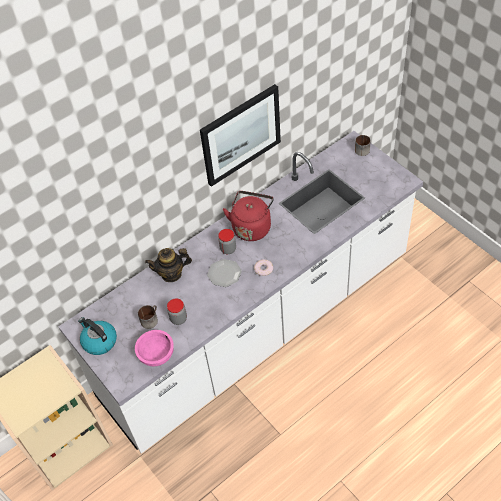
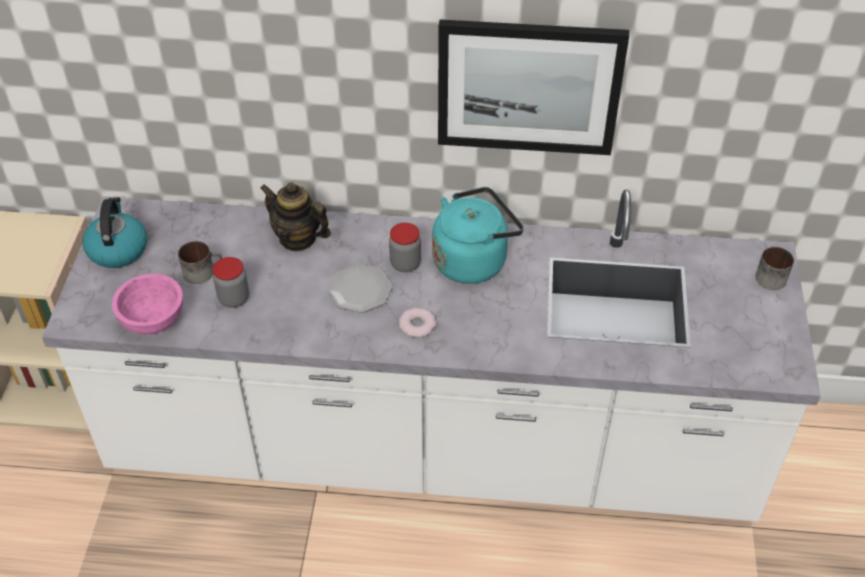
camera: 40 degrees right, 5 degrees down
red kettle [223,191,274,241] -> turquoise kettle [432,187,524,284]

